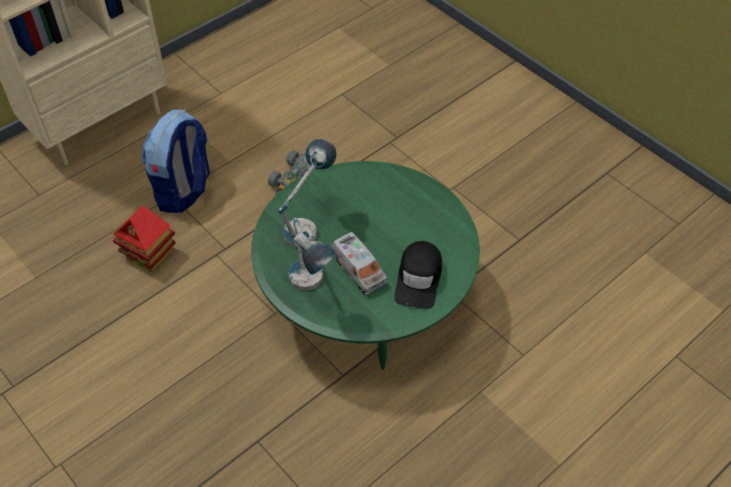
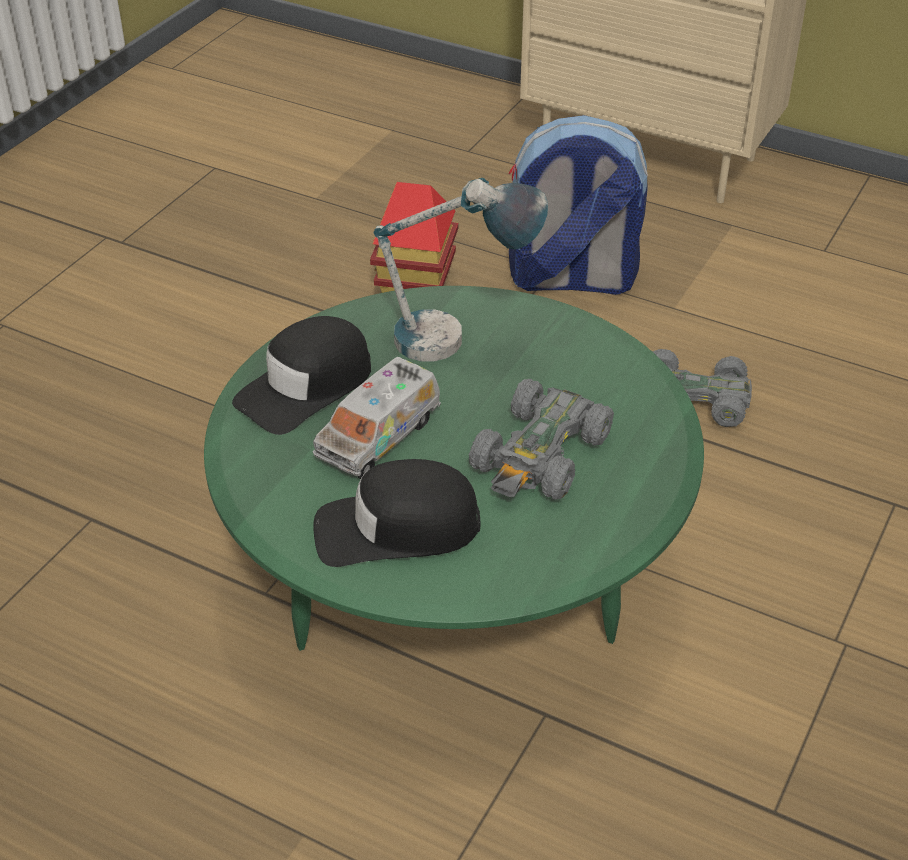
camera: 70 degrees right, 10 degrees down
table lamp [288,218,335,291] -> black cap [232,316,371,435]
none -> grey toy car [469,379,614,500]

